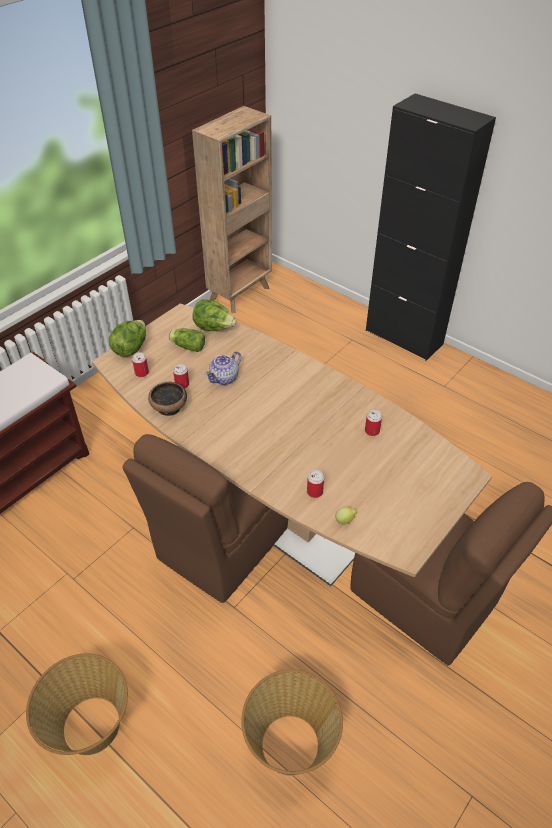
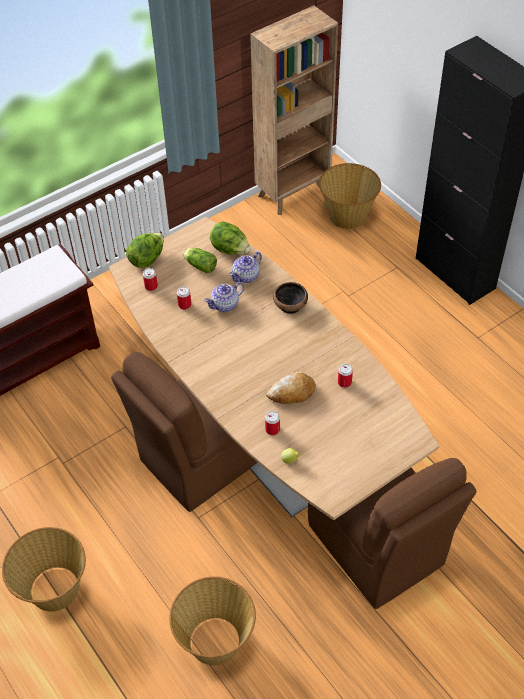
camera: 15 degrees right, 5 degrees up
bowl [148,382,187,416] -> bowl moved to [273,282,308,314]
none -> teapot [229,252,262,283]
none -> bread [267,372,316,404]
none -> basket [319,163,381,229]

